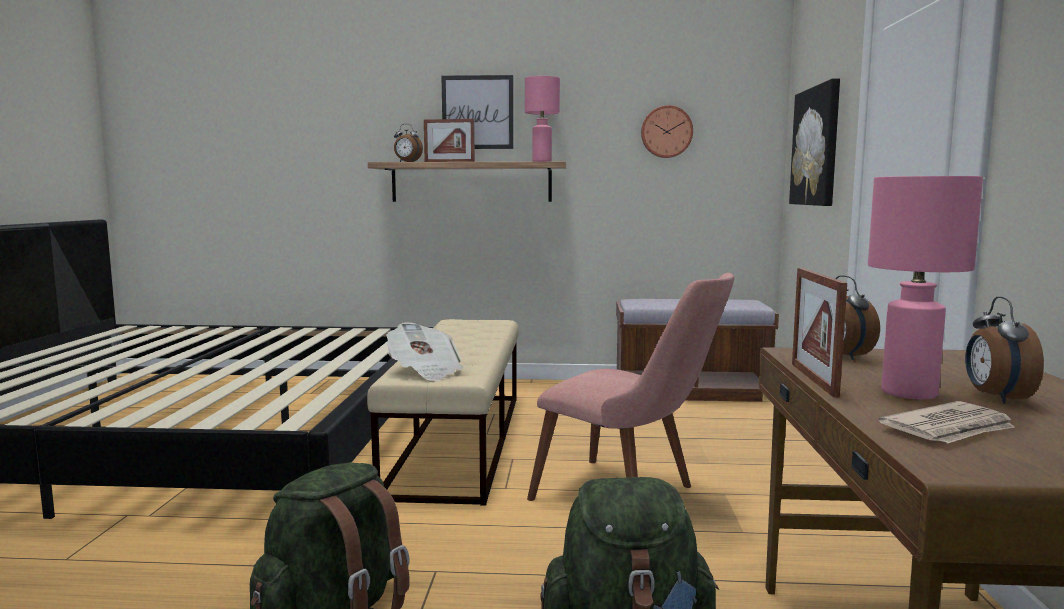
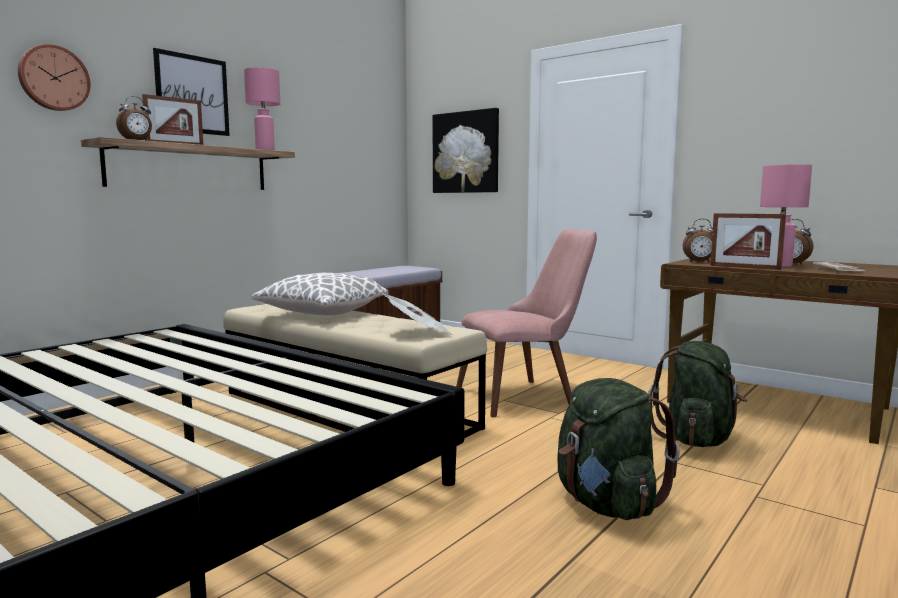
camera: 55 degrees left, 0 degrees up
wall clock [641,105,693,158] -> wall clock moved to [18,44,90,111]
none -> pillow [252,273,389,315]

